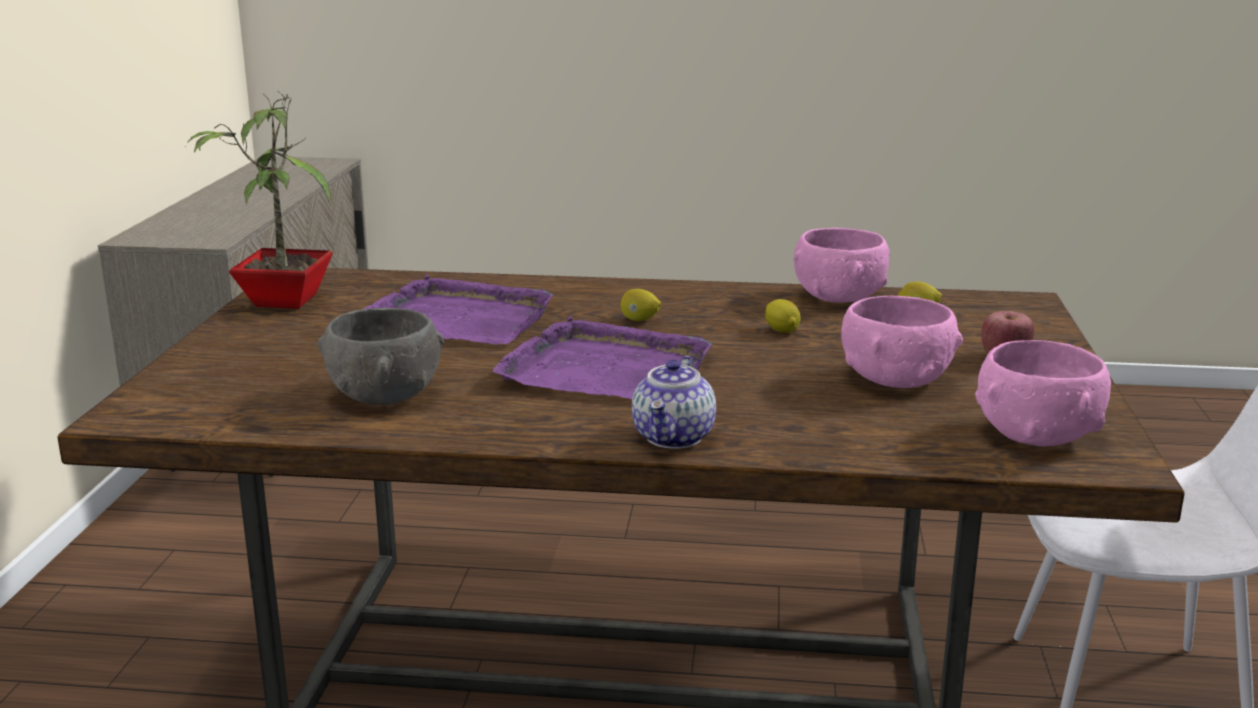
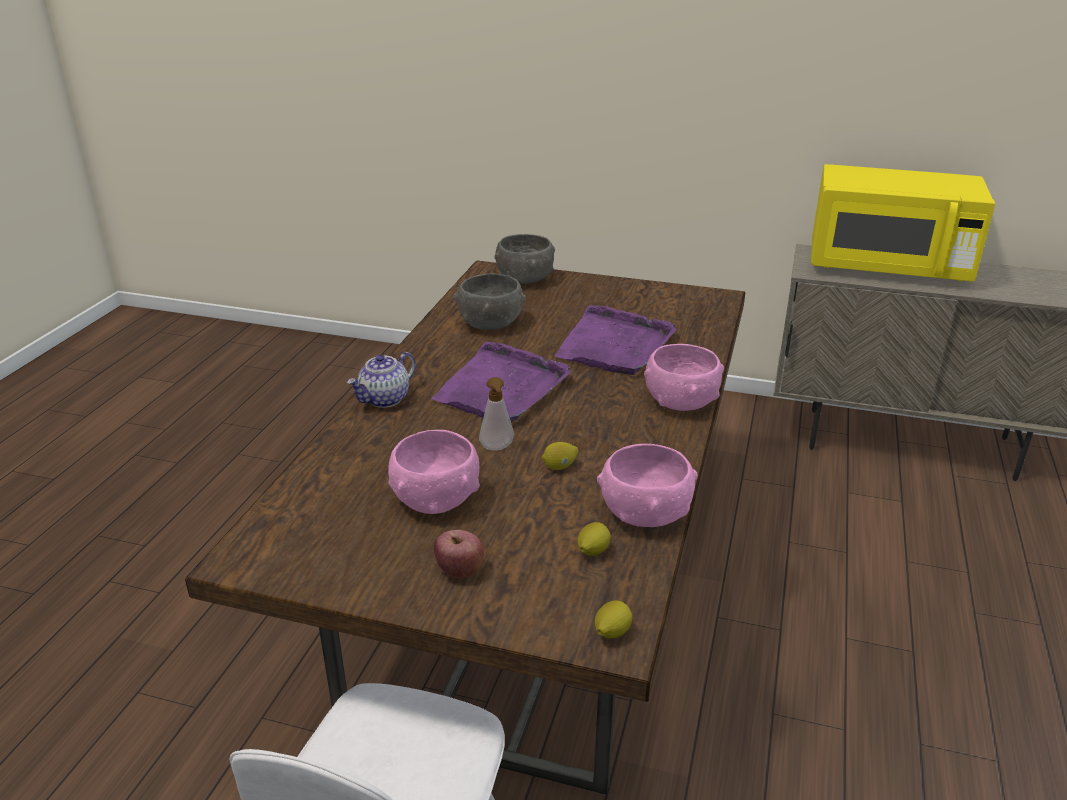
camera: 100 degrees right, 10 degrees up
potted plant [185,91,333,309] -> none
lemon [621,289,661,321] -> lemon moved to [595,600,632,639]
teapot [632,356,716,449] -> teapot turned 75 degrees counterclockwise [347,352,416,408]
pink bowl [975,340,1111,446] -> pink bowl moved to [644,344,724,411]
none -> soap dispenser [479,377,514,451]
none -> grey bowl [495,234,555,284]
none -> yellow microwave [811,164,996,282]

